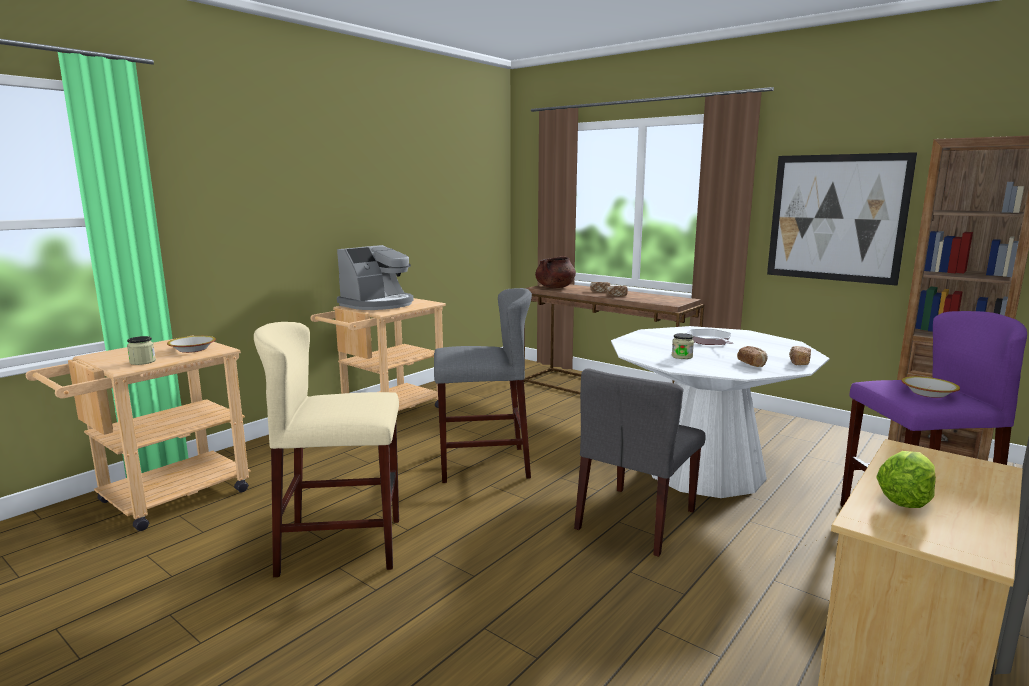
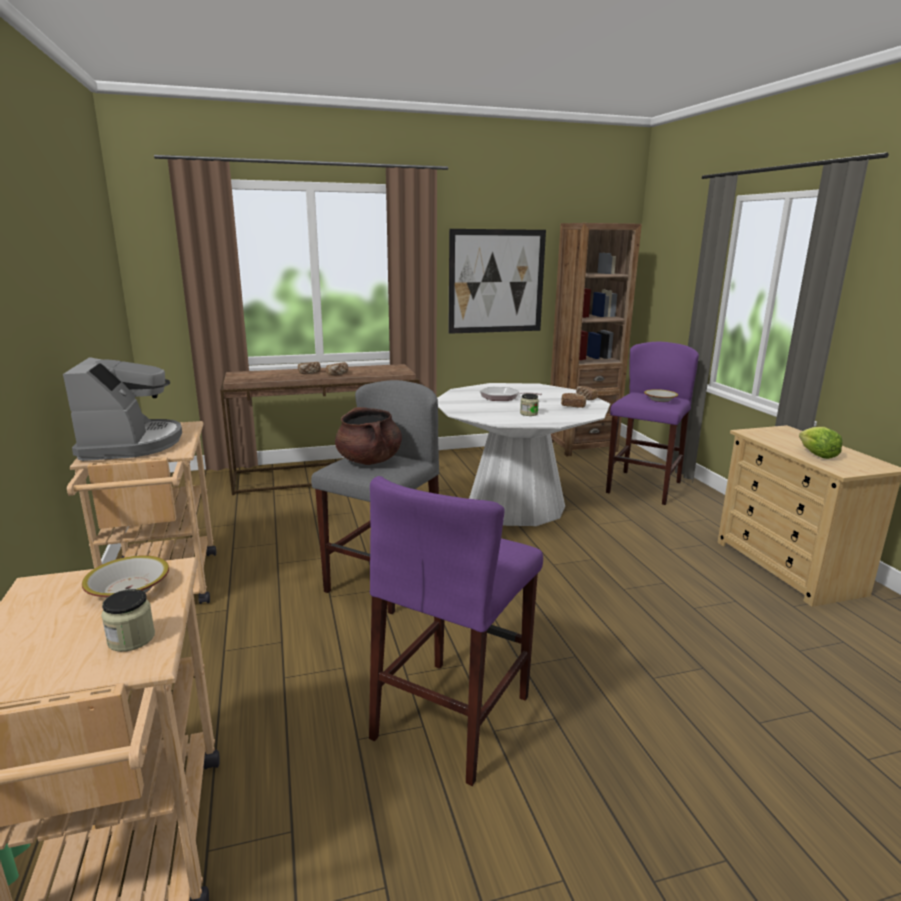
camera: 55 degrees left, 5 degrees up
beige stool [254,322,399,577] -> purple stool [369,476,543,786]
brown cooking pot [535,256,576,288] -> brown cooking pot moved to [335,407,402,465]
grey chair [574,368,706,557] -> none

